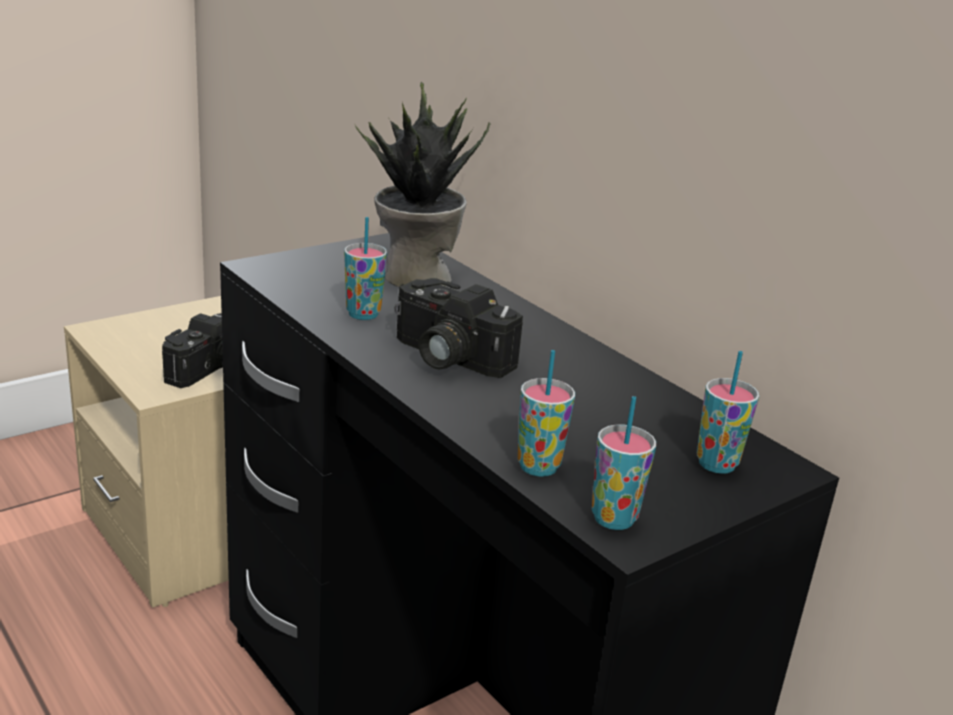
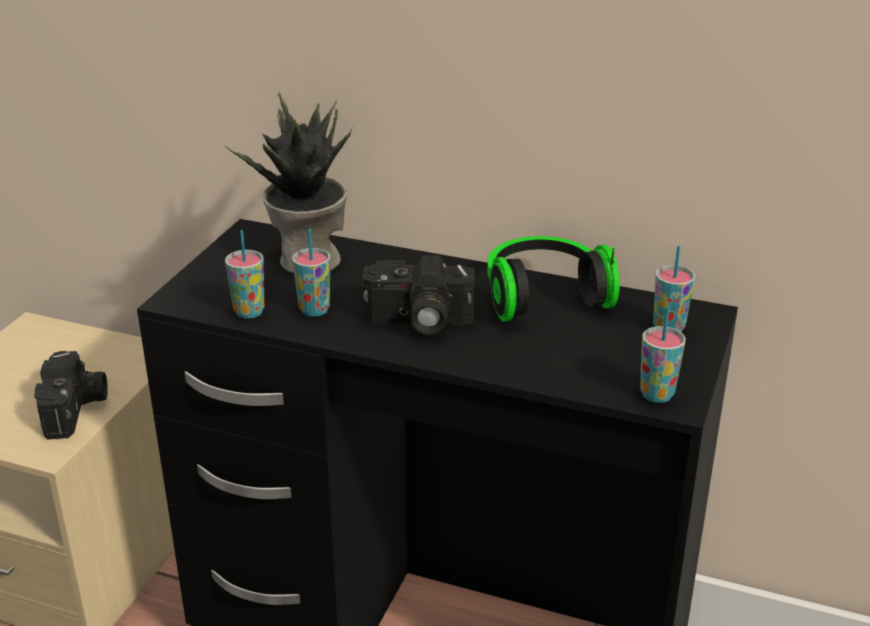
camera: 30 degrees left, 5 degrees up
cup [518,350,575,477] -> cup moved to [225,230,264,319]
none -> headphones [487,236,620,322]

